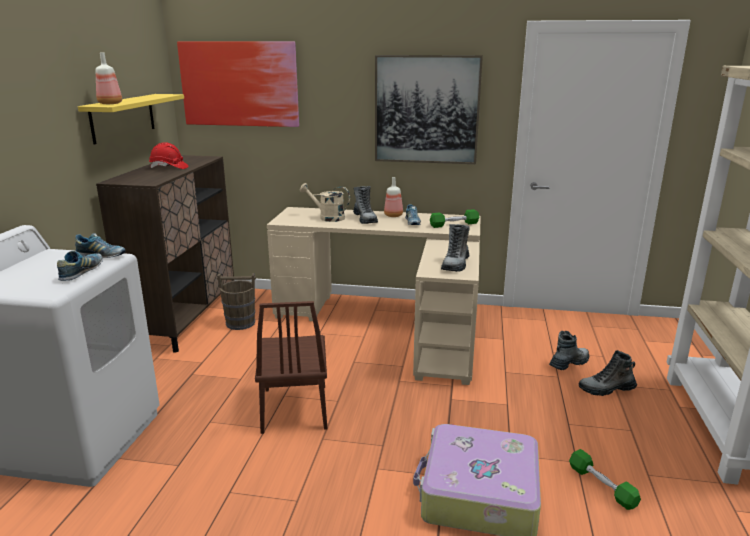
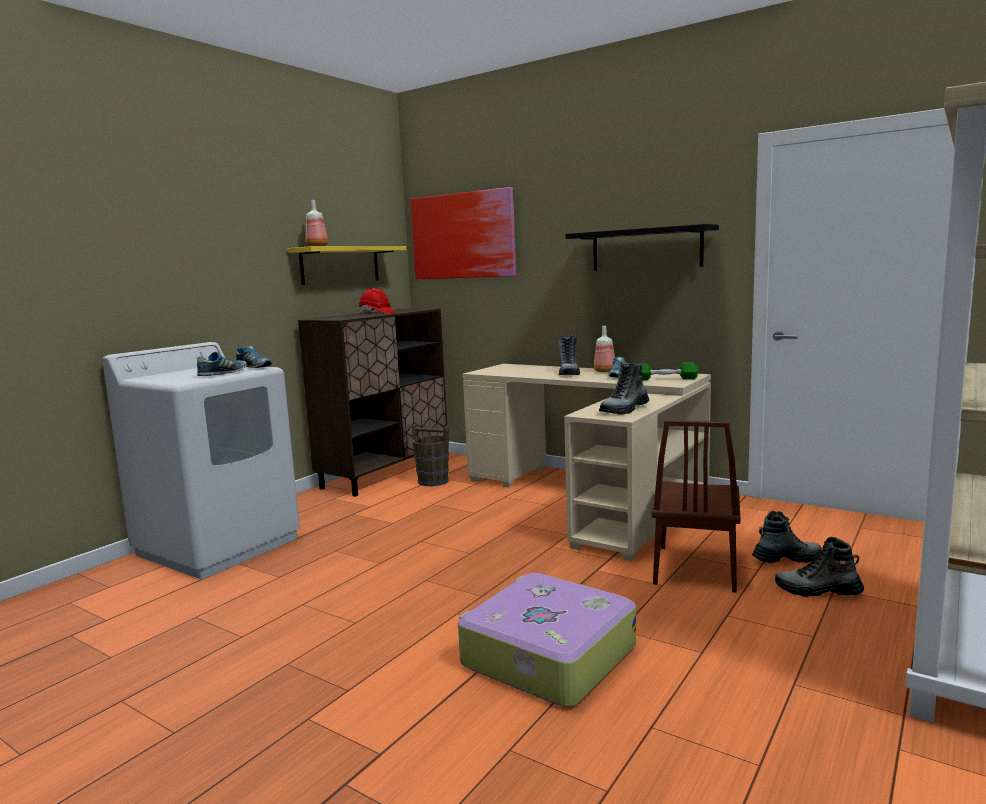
camera: 25 degrees right, 10 degrees down
brown chair [255,301,327,434] -> brown chair moved to [652,420,740,593]
beige watering can [300,183,350,222] -> none
picture [375,55,483,164] -> black shelf [565,224,719,271]
green dumbbell [569,449,641,510] -> none

